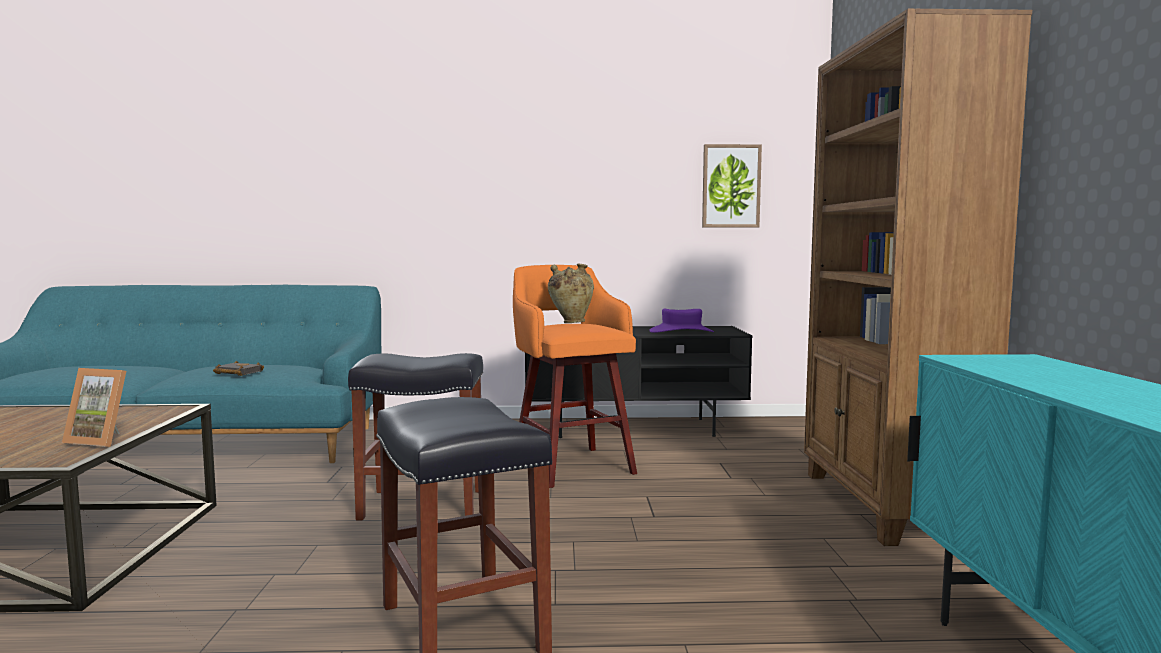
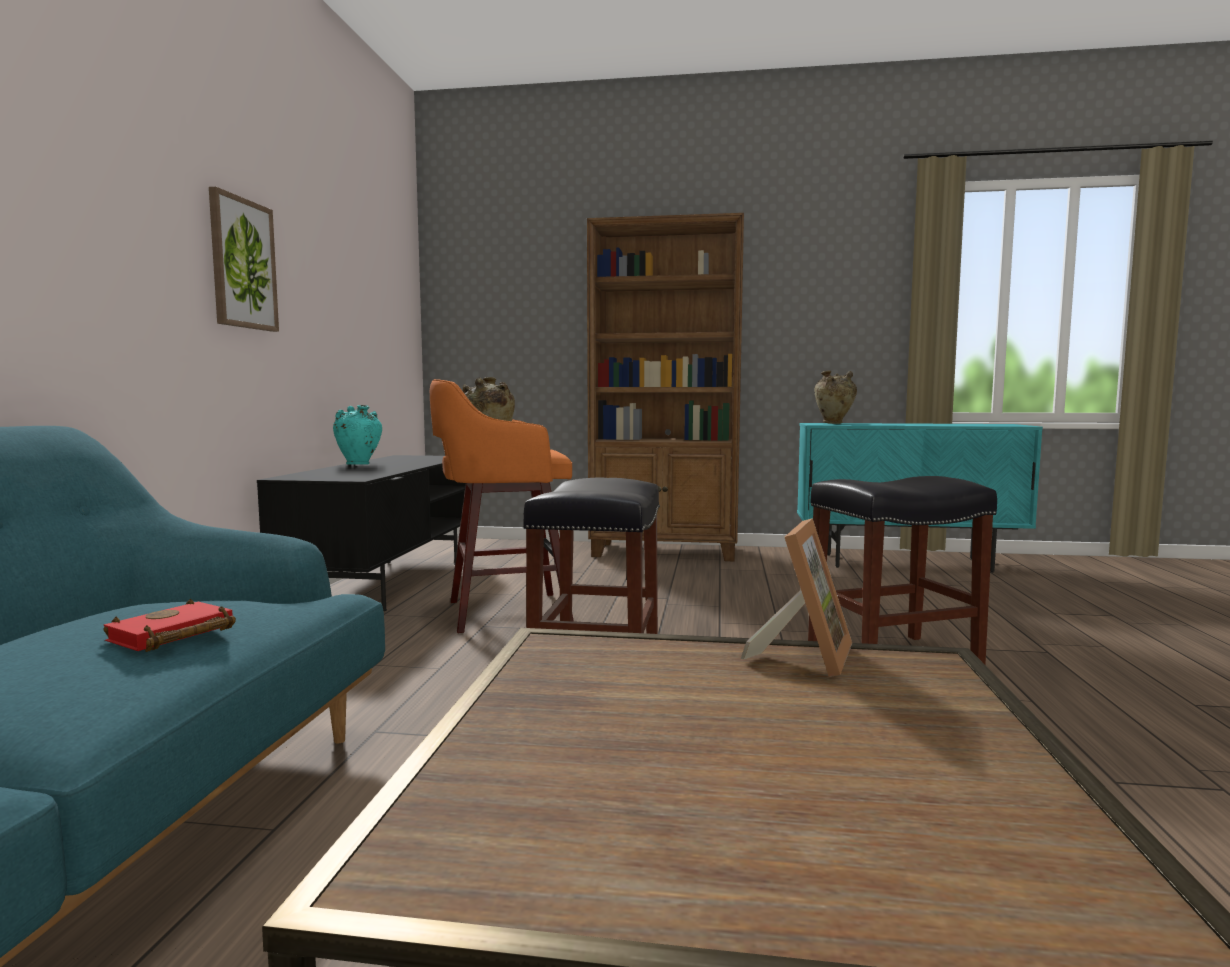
camera: 80 degrees left, 0 degrees up
black book [213,361,264,376] -> red book [103,599,236,652]
purple hat [649,309,714,333] -> none
picture [702,144,762,227] -> picture moved to [209,187,279,332]
none -> turquoise vase [333,405,382,465]
none -> beige vase [814,371,857,424]

